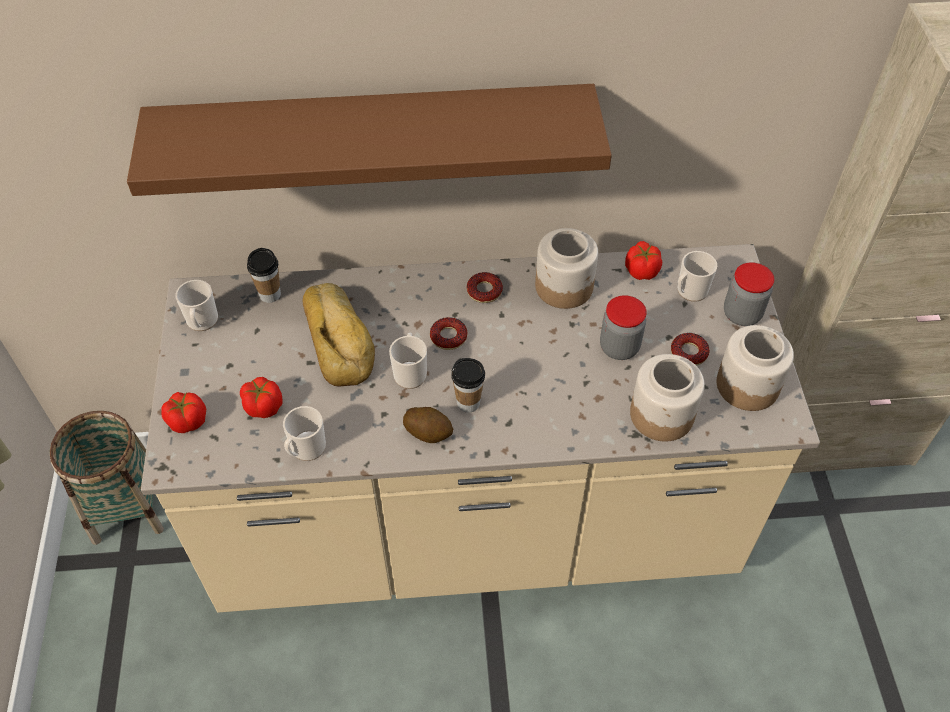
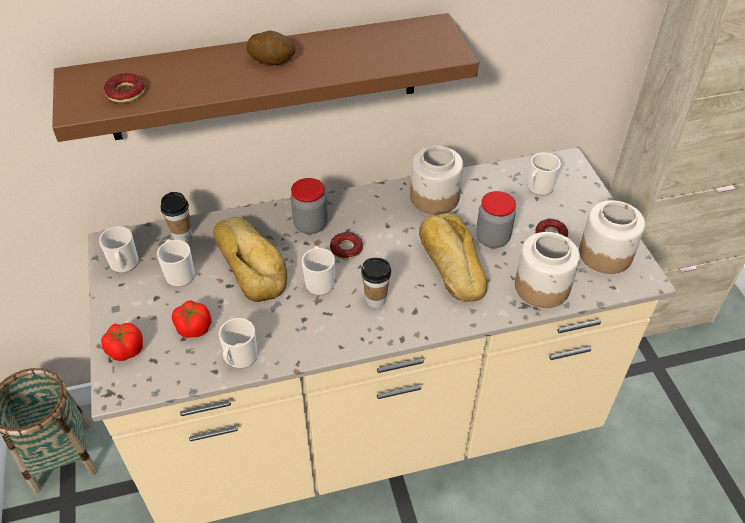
camera: 10 degrees left, 5 degrees down
potato [403,407,453,443] -> potato moved to [247,31,295,65]
donut [467,272,503,303] -> donut moved to [104,73,145,103]
tomato [625,241,662,280] -> none
jar [724,262,774,326] -> jar moved to [291,178,328,234]
none -> mug [157,239,195,287]
none -> bread [419,213,487,302]

